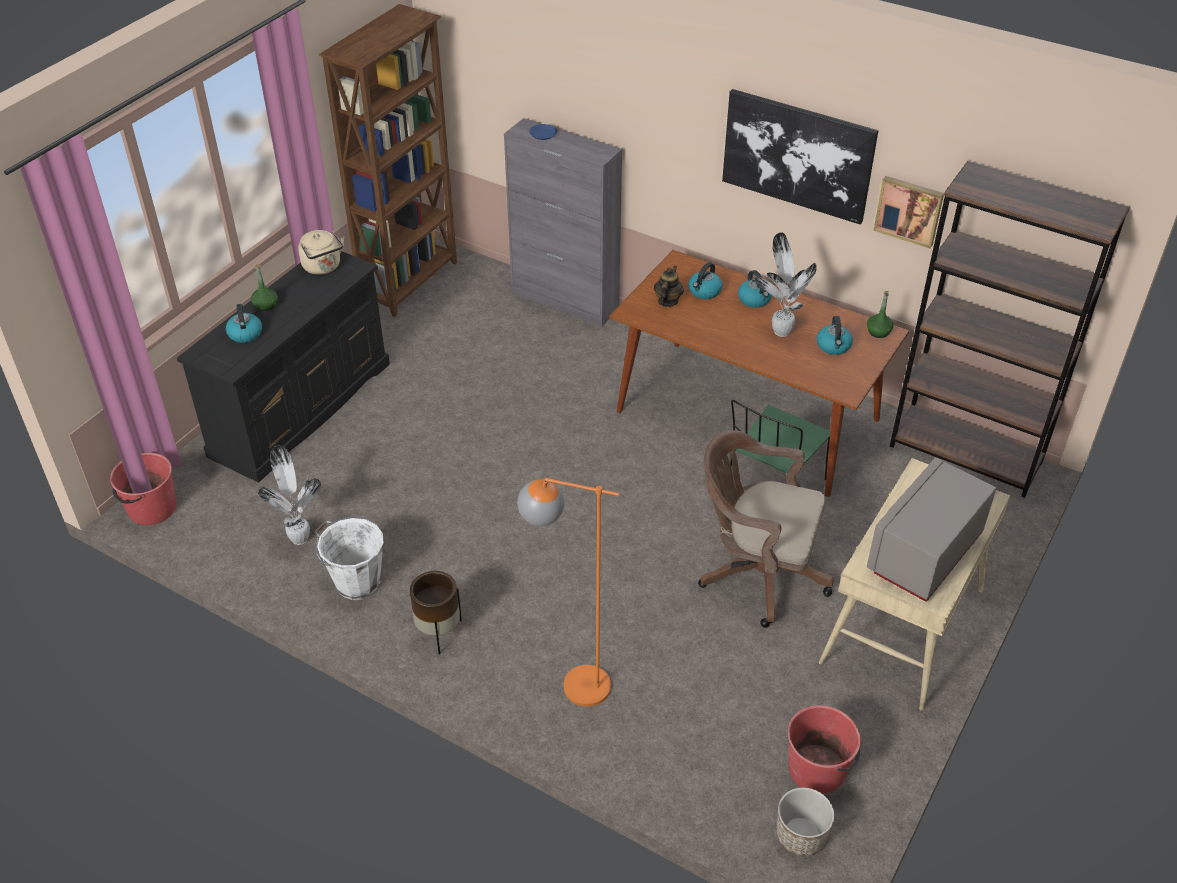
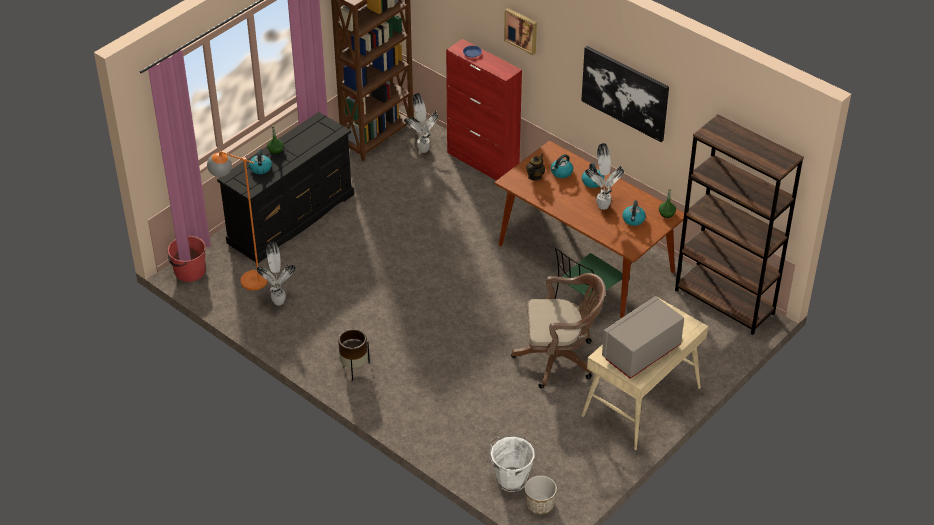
camera: 10 degrees right, 0 degrees up
beige kettle [298,230,344,275] -> none
white bucket [315,516,384,600] -> white bucket moved to [489,435,535,492]
grey cabinet [504,118,622,327] -> red cabinet [446,39,522,181]
orange floor lamp [517,478,619,707] -> orange floor lamp moved to [207,151,268,290]
brown office chair [698,430,834,628] -> brown office chair turned 150 degrees clockwise [511,273,606,389]
red bucket [787,705,861,794] -> none
picture [873,176,944,248] -> picture moved to [504,8,537,55]
none -> potted plant [404,93,438,153]

